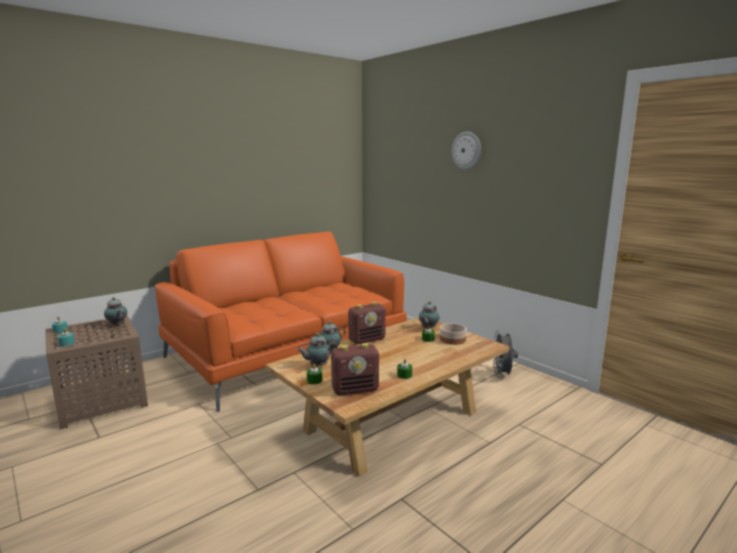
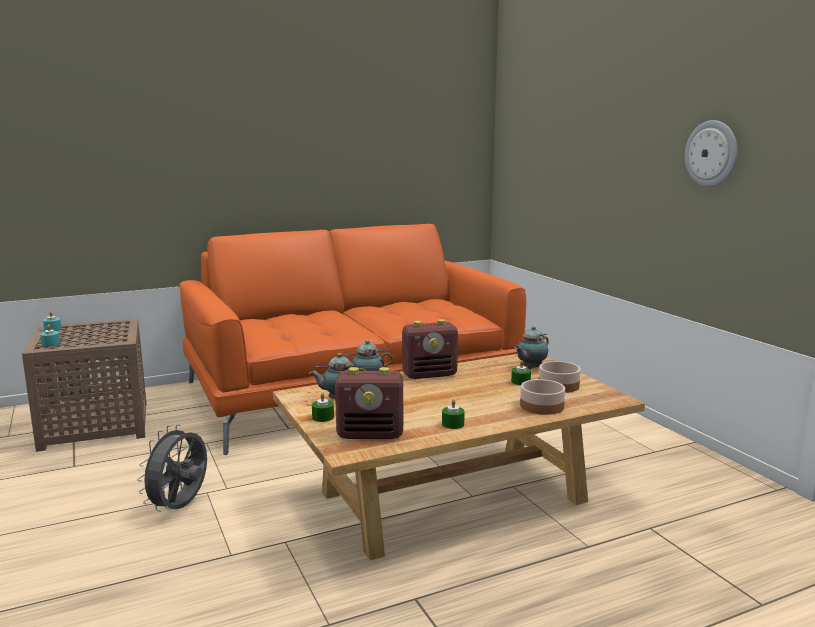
camera: 15 degrees right, 0 degrees up
teapot [104,297,127,326] -> none
wall clock [452,132,481,169] -> wall clock moved to [685,120,737,187]
grey fan [493,330,518,377] -> grey fan moved to [137,425,207,512]
none -> bowl [520,379,565,415]

